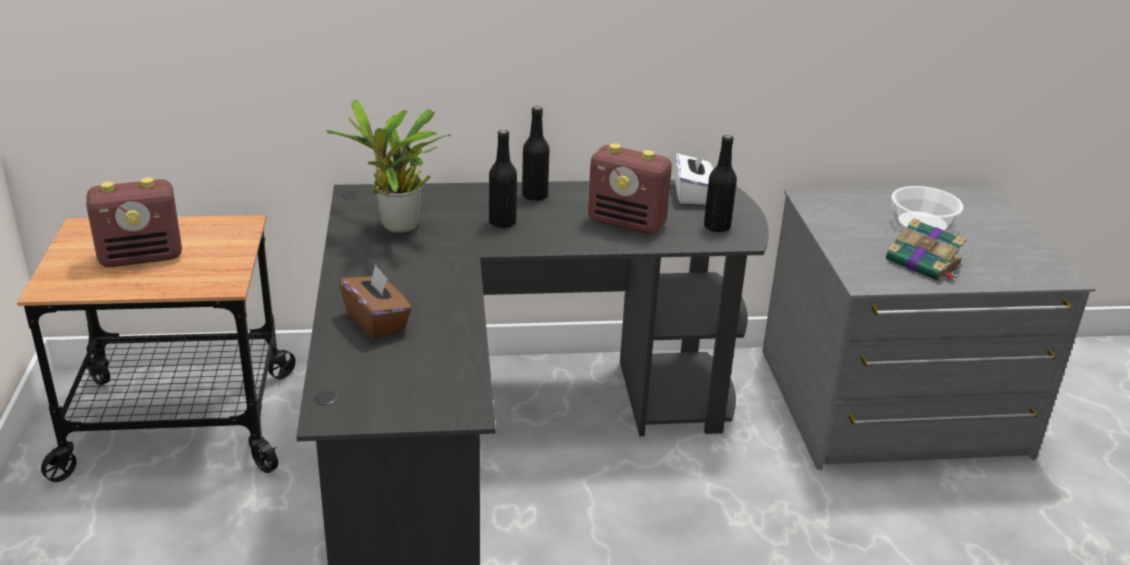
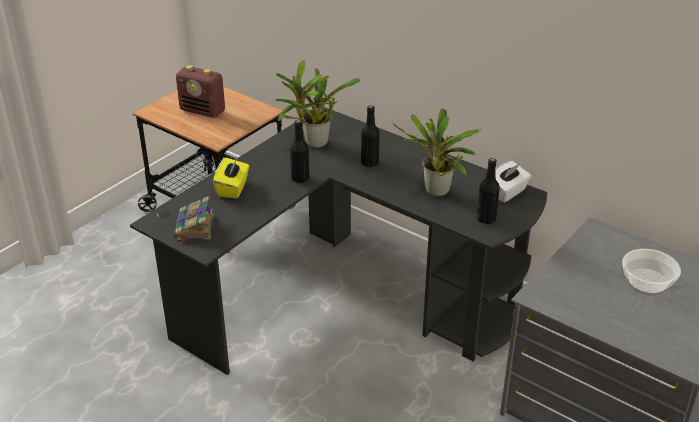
camera: 45 degrees right, 5 degrees up
brown tissue box [339,264,412,340] -> yellow tissue box [213,157,249,198]
black bottle [522,106,550,201] -> black bottle moved to [290,120,309,183]
radio [588,143,672,234] -> potted plant [393,108,481,197]
book [886,218,966,281] -> book moved to [174,196,215,243]

